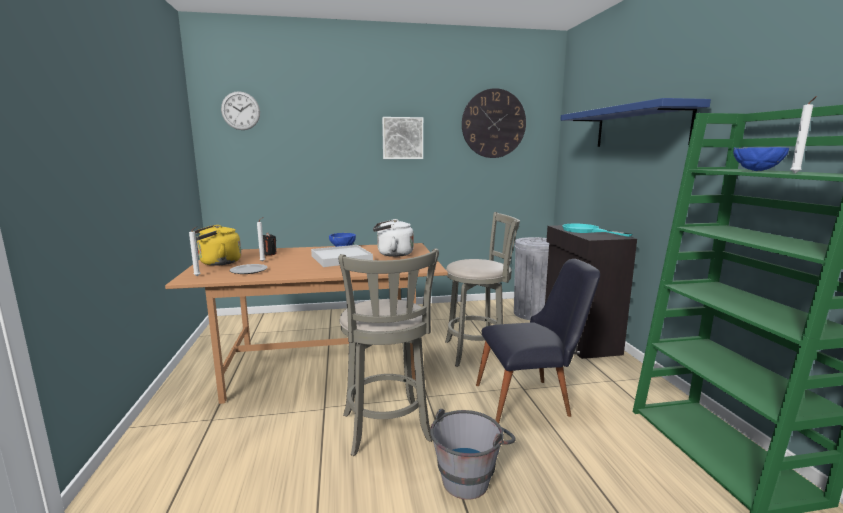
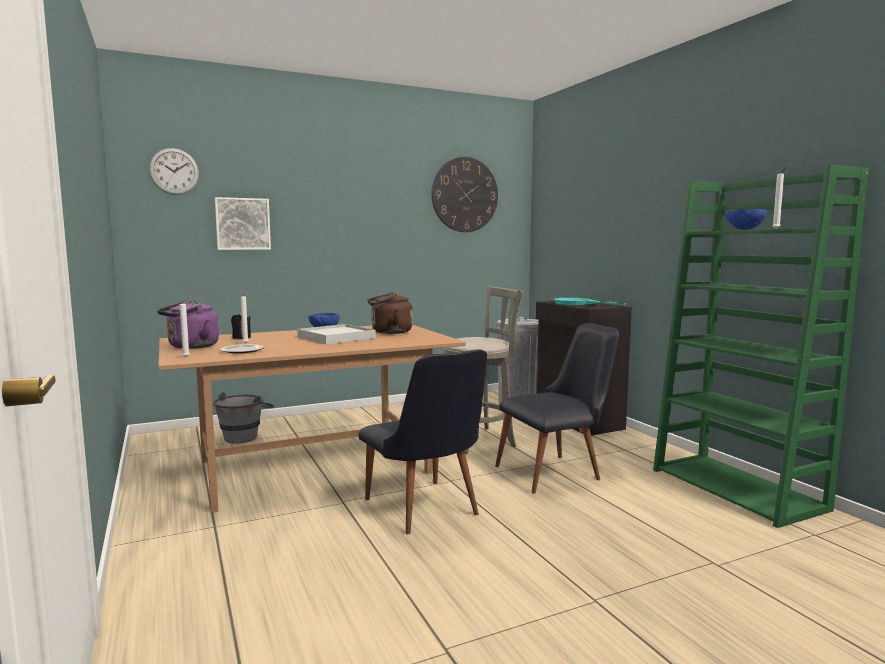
camera: 15 degrees left, 5 degrees down
yellow kettle [192,225,241,266] -> purple kettle [157,300,219,349]
grey stool [338,248,439,456] -> black chair [358,349,487,534]
white kettle [373,219,414,257] -> brown kettle [367,292,413,334]
picture [382,117,423,159] -> picture moved to [215,197,271,250]
grey bucket [430,409,516,500] -> grey bucket moved to [213,392,274,444]
blue shelf [560,98,711,147] -> none

